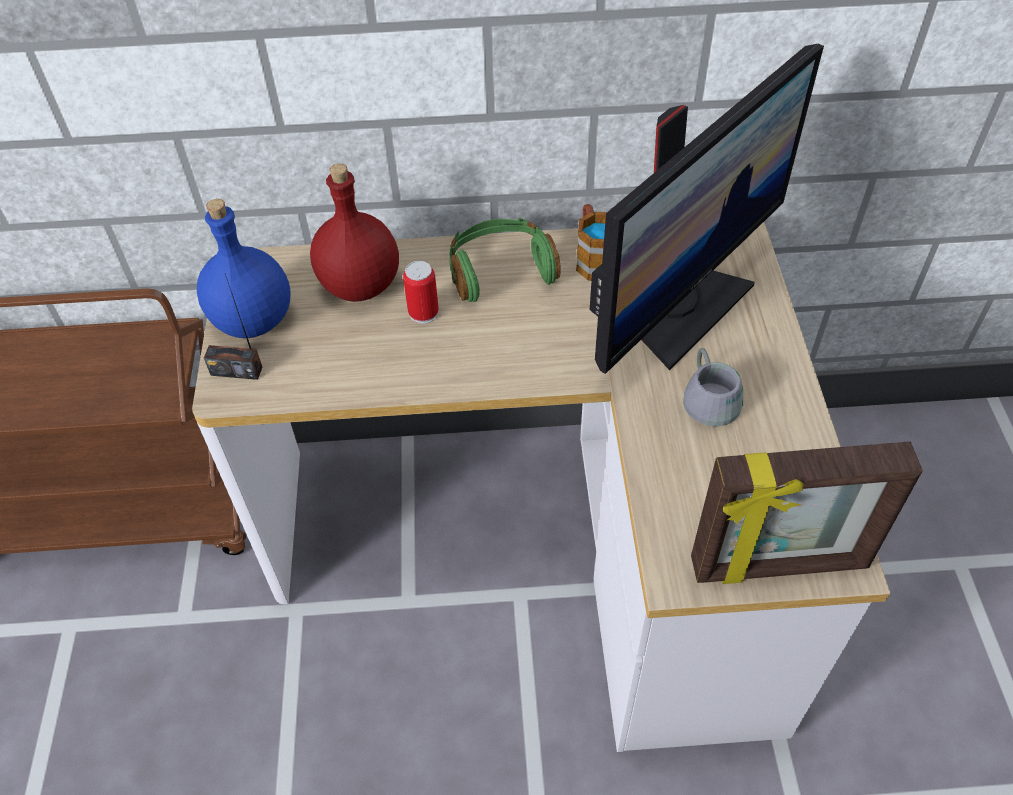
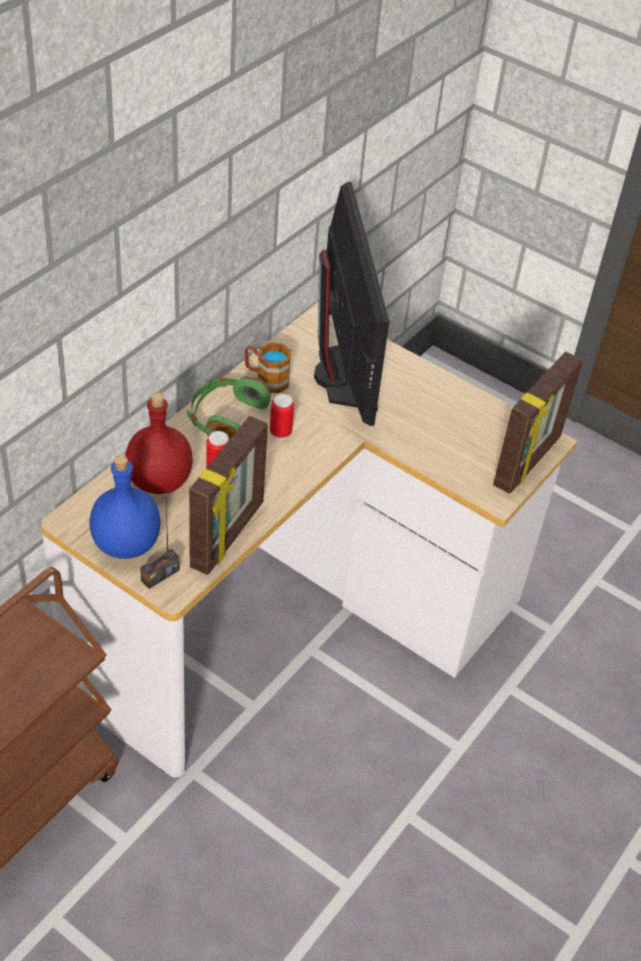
camera: 55 degrees left, 5 degrees down
grey mug [683,348,743,426] -> none
none -> picture frame [189,416,268,575]
none -> can [270,394,294,440]

